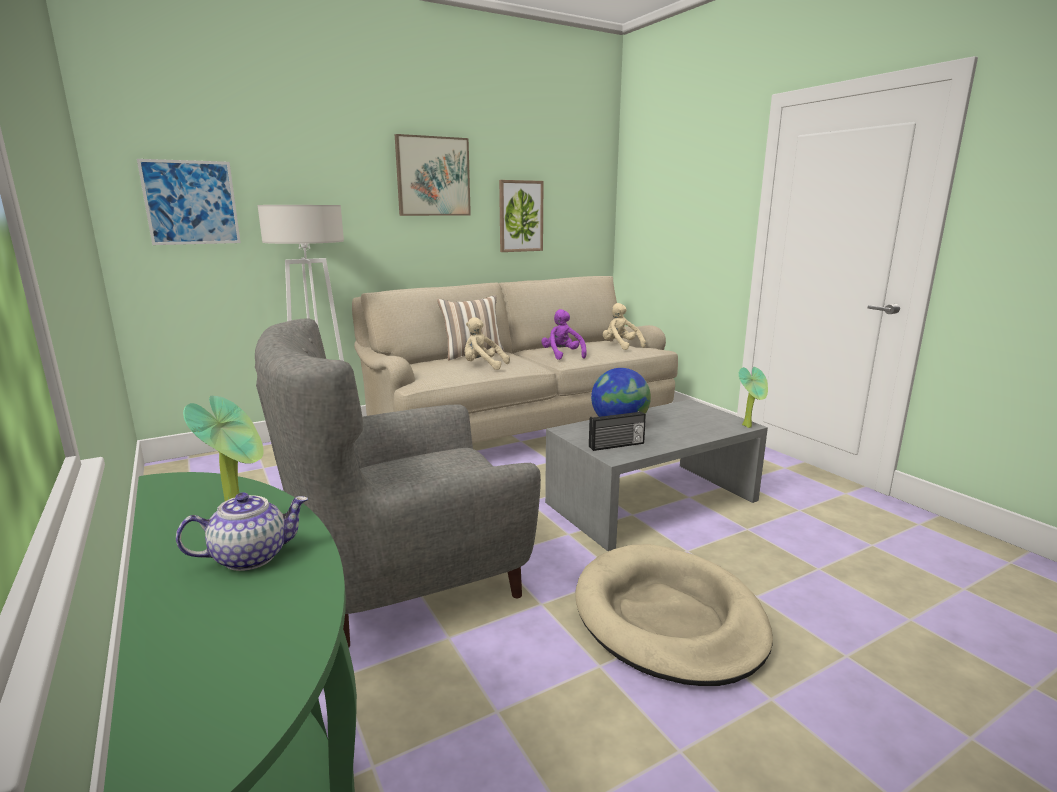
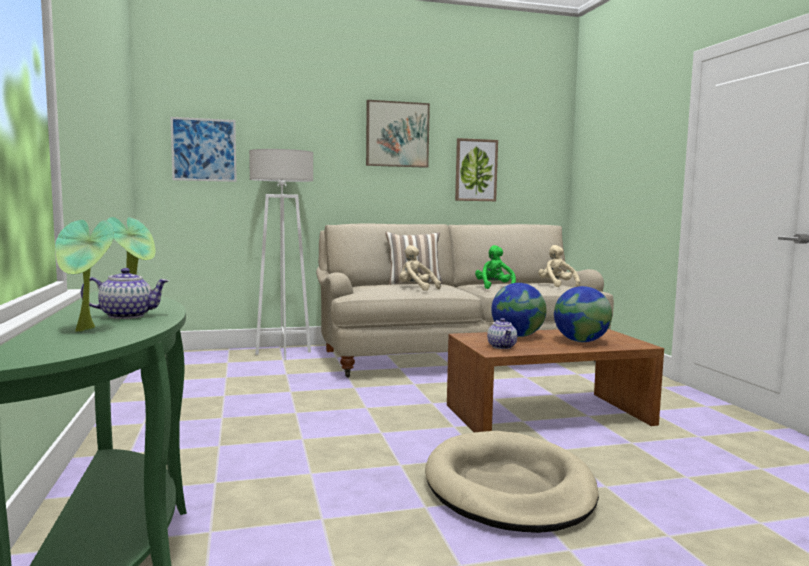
camera: 15 degrees right, 10 degrees down
grey armchair [255,318,541,647] -> none
purple plush toy [541,309,587,360] -> green plush toy [475,245,516,289]
grey coffee table [545,399,768,551] -> brown coffee table [447,329,664,433]
radio [589,411,646,451] -> teapot [487,318,517,349]
potted plant [739,367,768,428] -> potted plant moved to [55,220,114,332]
none -> globe [554,286,612,342]

